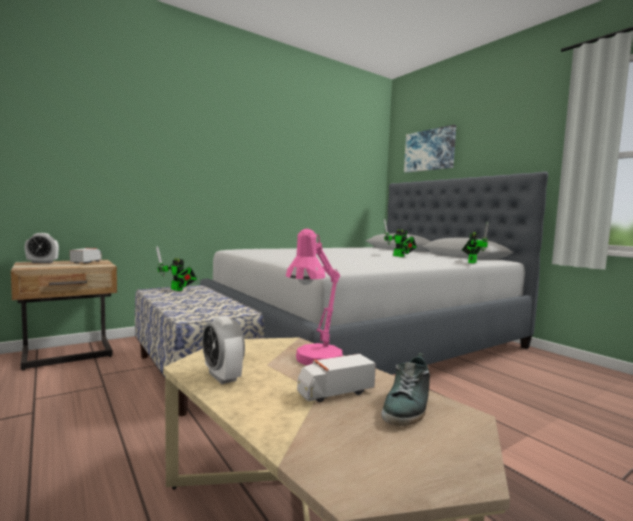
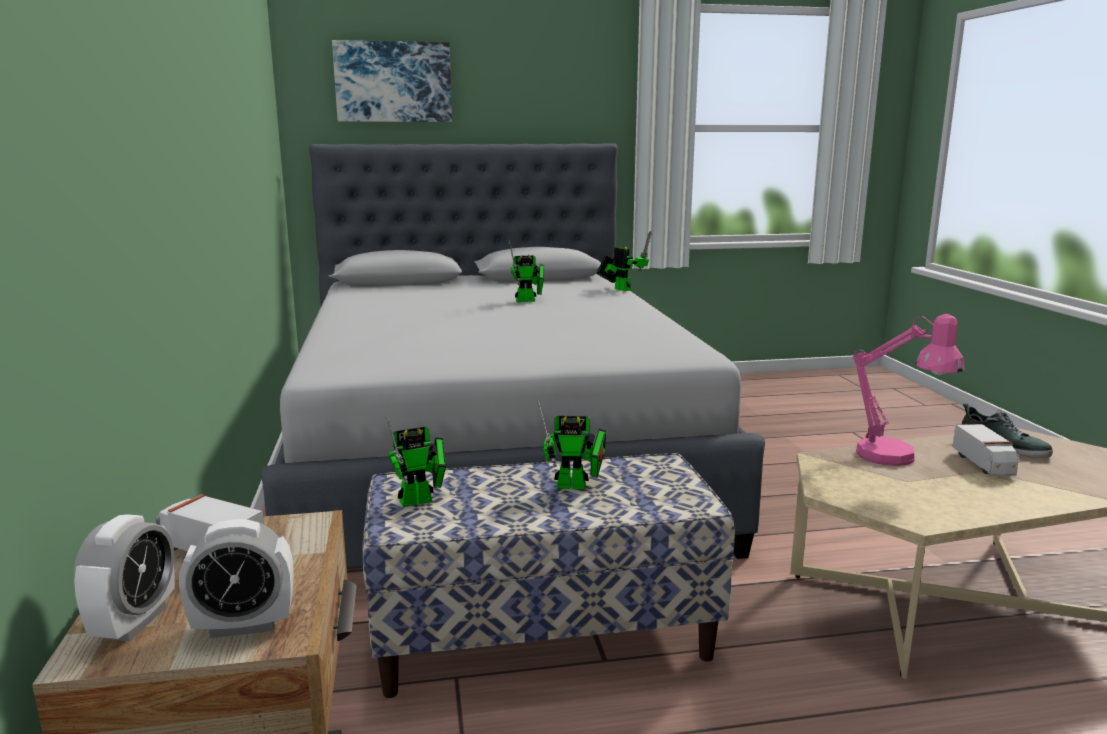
camera: 65 degrees left, 10 degrees up
alarm clock [202,316,245,384] -> alarm clock moved to [179,519,293,638]
none -> toy robot [537,399,606,489]

